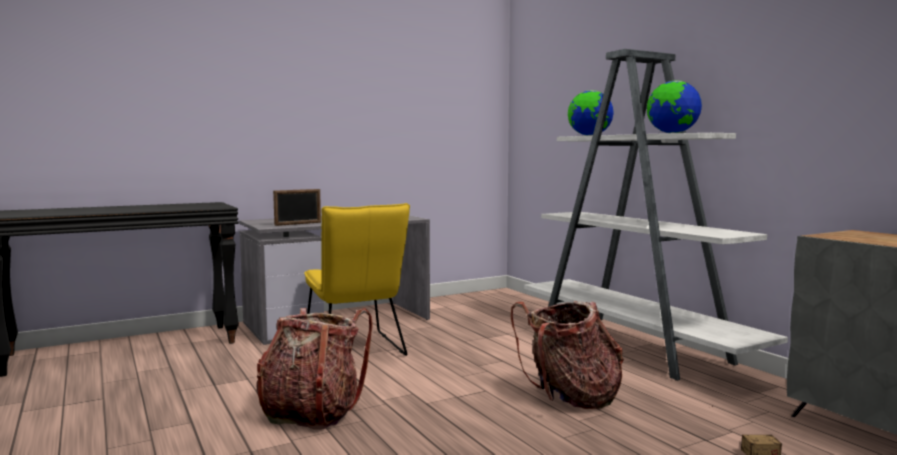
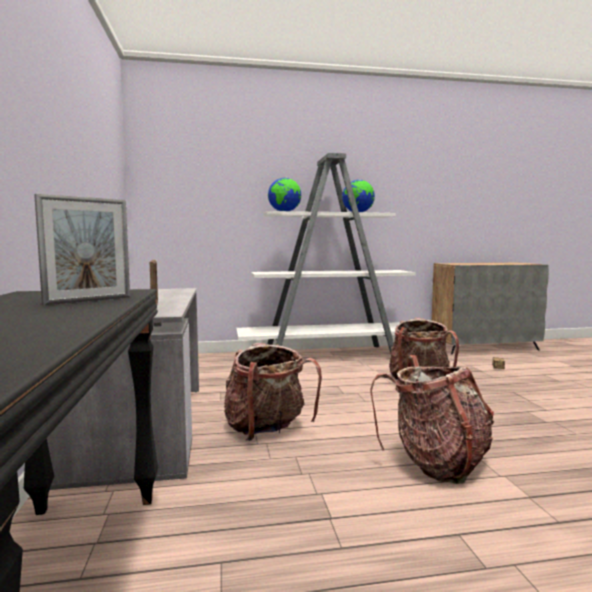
camera: 70 degrees left, 0 degrees up
yellow chair [304,203,410,356] -> backpack [224,343,322,441]
none -> picture frame [34,194,130,305]

